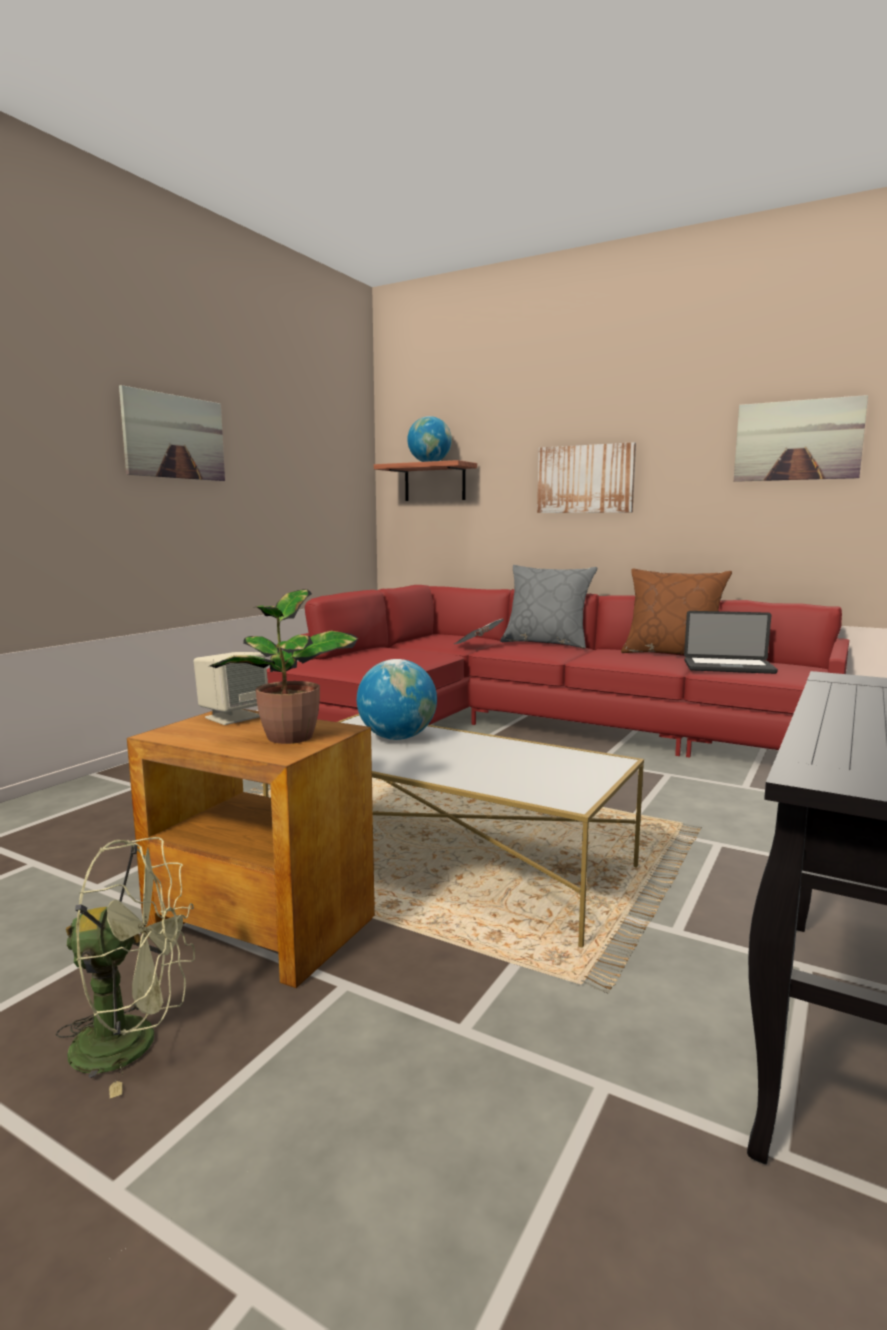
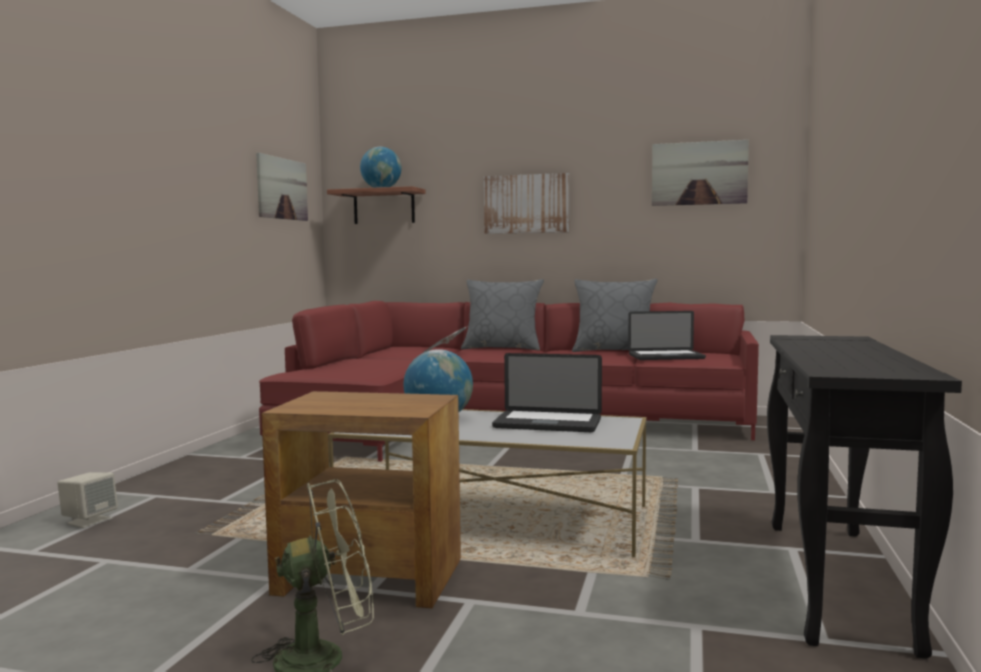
camera: 15 degrees left, 5 degrees down
picture [119,385,225,481] -> picture moved to [256,153,308,221]
beige speaker [194,652,268,725] -> beige speaker moved to [58,472,118,528]
potted plant [210,589,358,744] -> none
brown pillow [621,568,732,655] -> grey pillow [572,279,658,352]
none -> laptop [492,353,602,432]

